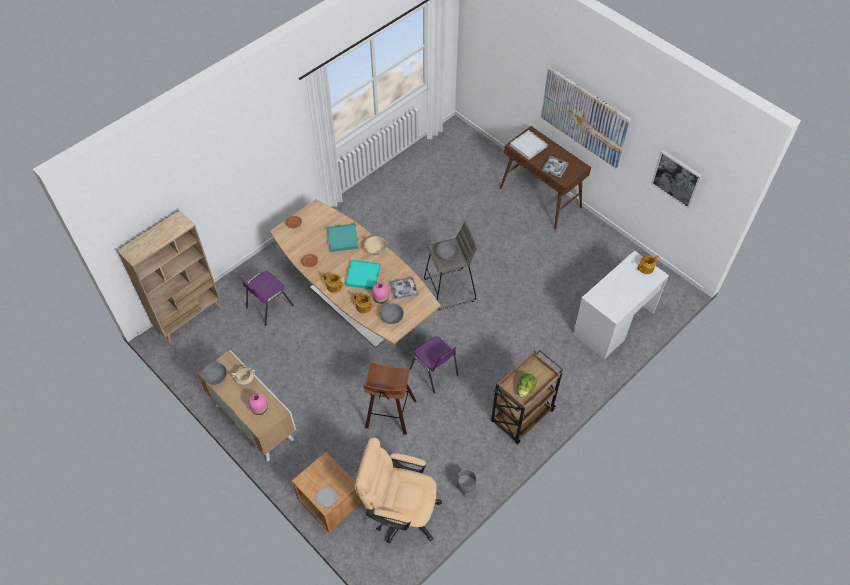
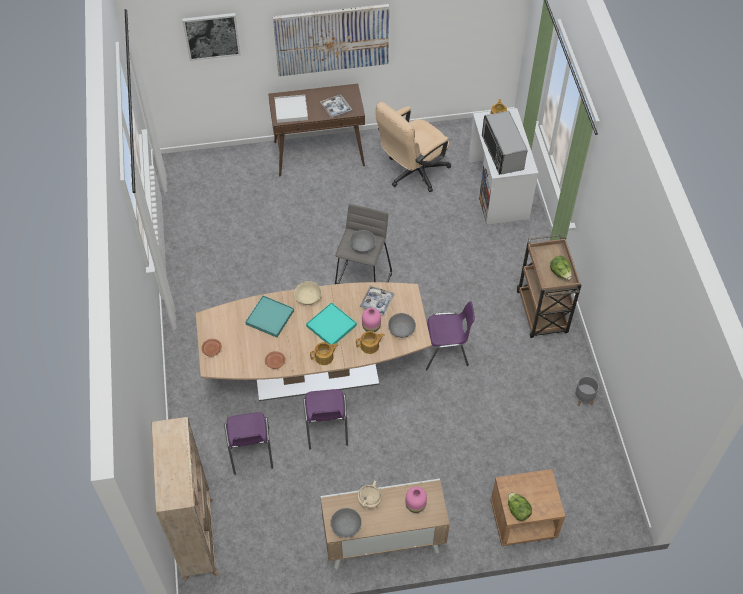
camera: 55 degrees left, 0 degrees up
plate [316,487,337,508] -> none
beige office chair [355,437,442,543] -> beige office chair moved to [375,102,451,192]
stool [363,363,416,435] -> none
picture [651,150,703,209] -> picture moved to [182,13,241,61]
none -> purple chair [303,389,348,449]
none -> microwave [482,111,528,175]
none -> lettuce [508,492,532,521]

